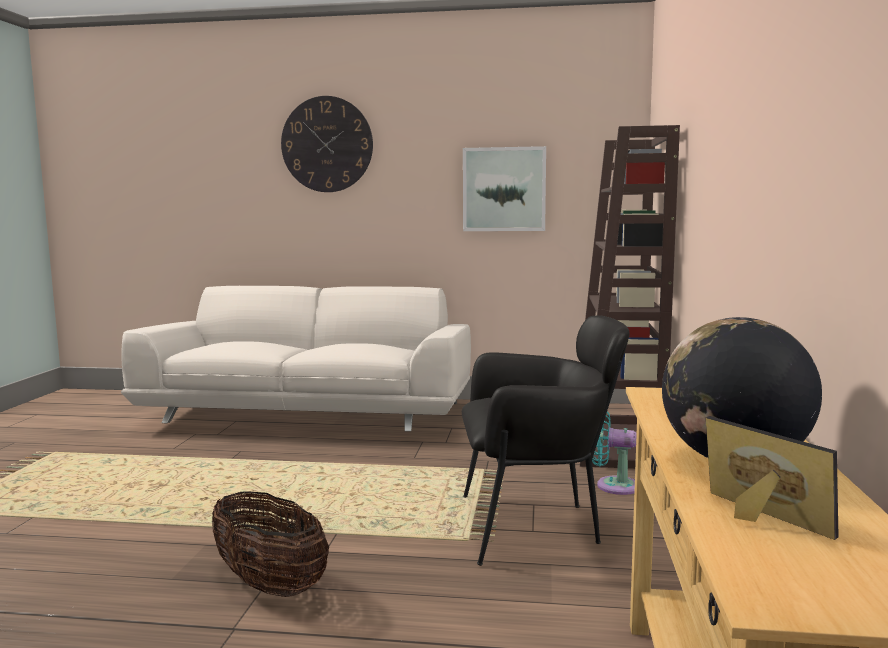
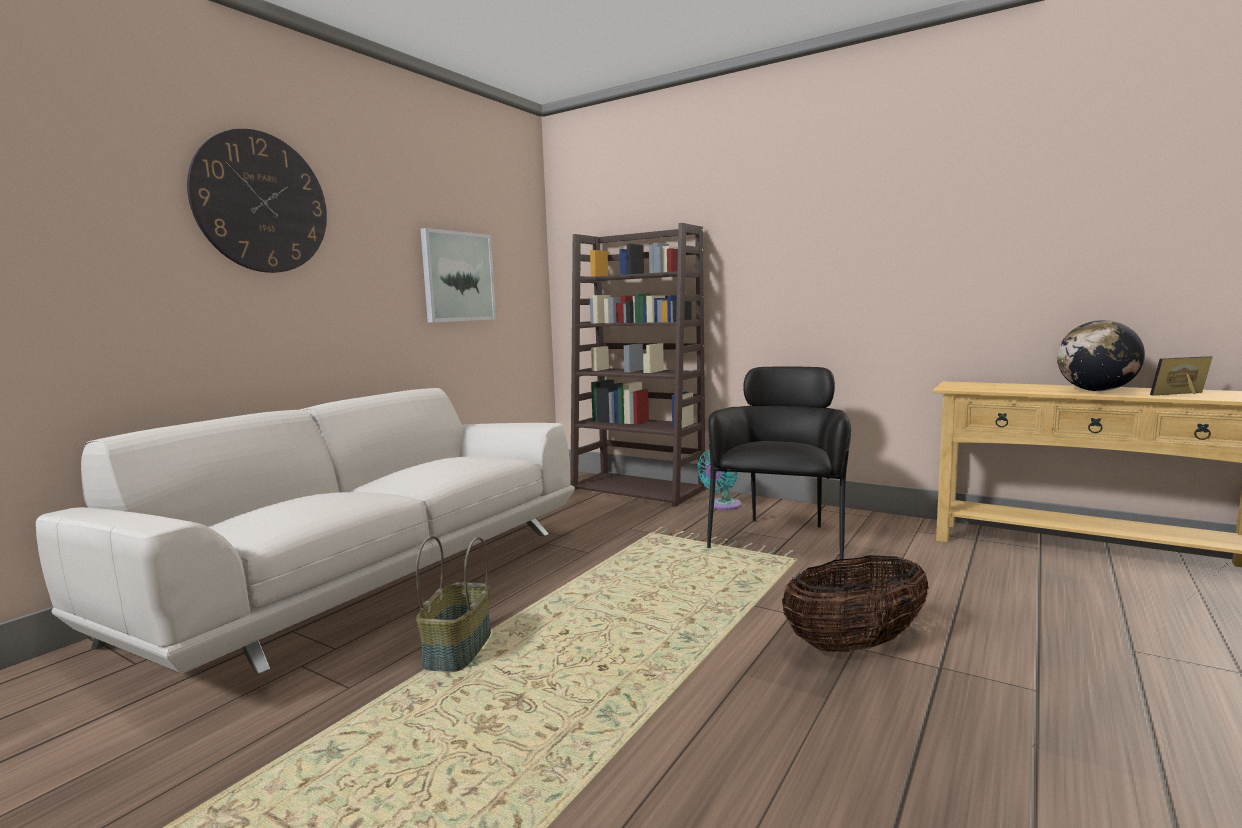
camera: 65 degrees left, 0 degrees up
none -> basket [416,536,491,672]

